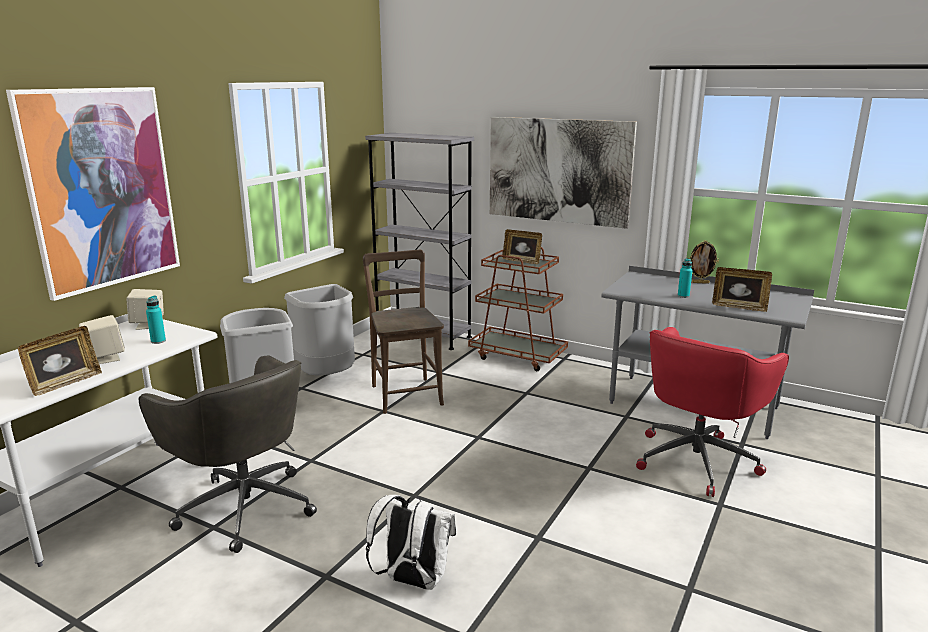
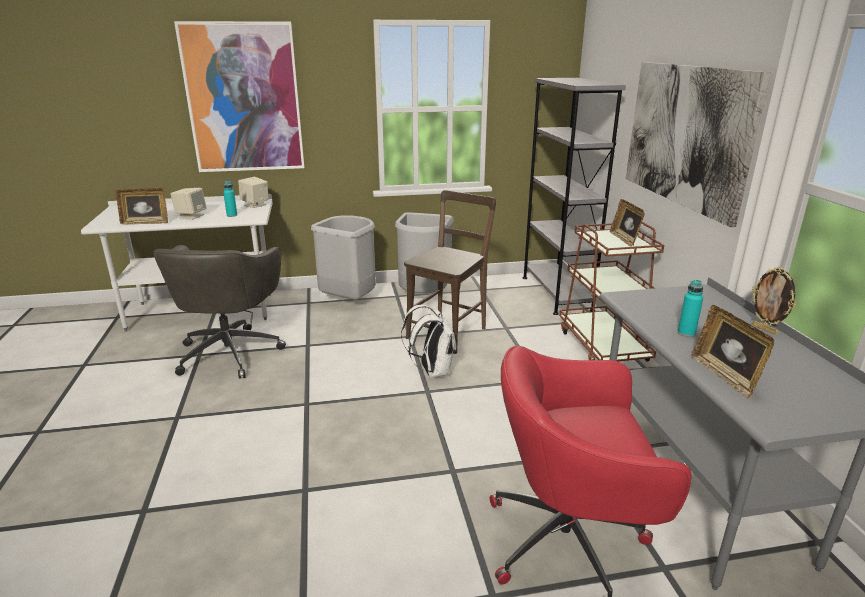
camera: 50 degrees right, 5 degrees up
white backpack [366,495,456,590] -> white backpack moved to [401,305,456,378]

